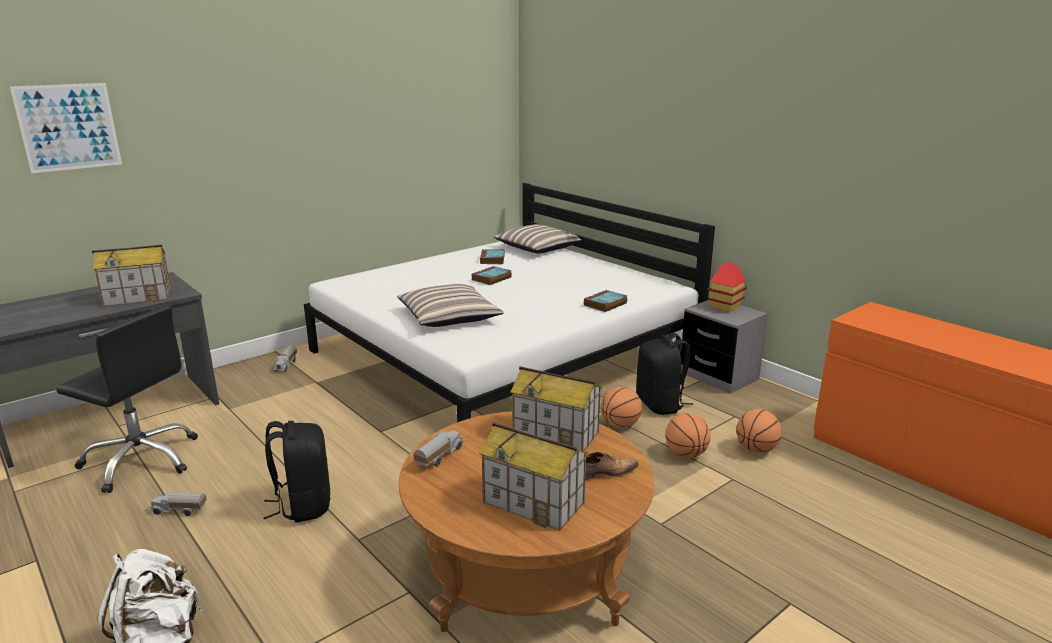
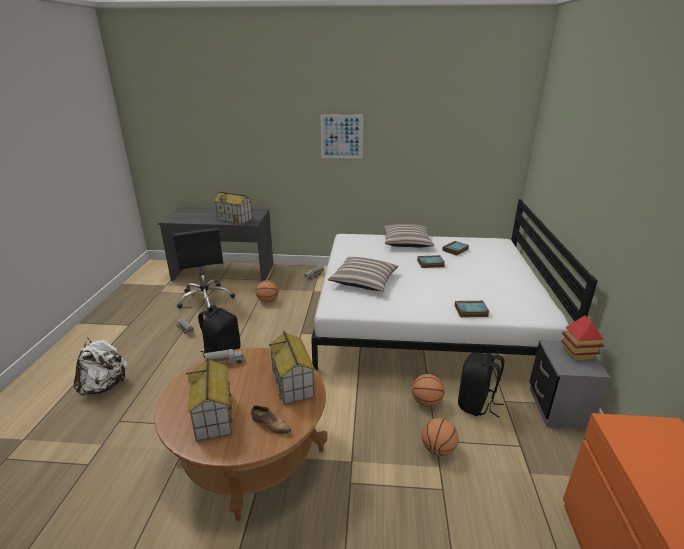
camera: 45 degrees right, 5 degrees up
picture [10,83,122,173] -> picture moved to [321,114,363,158]
pillow [494,224,582,254] -> pillow moved to [383,224,434,248]
basketball [736,409,782,453] -> basketball moved to [255,280,279,302]

